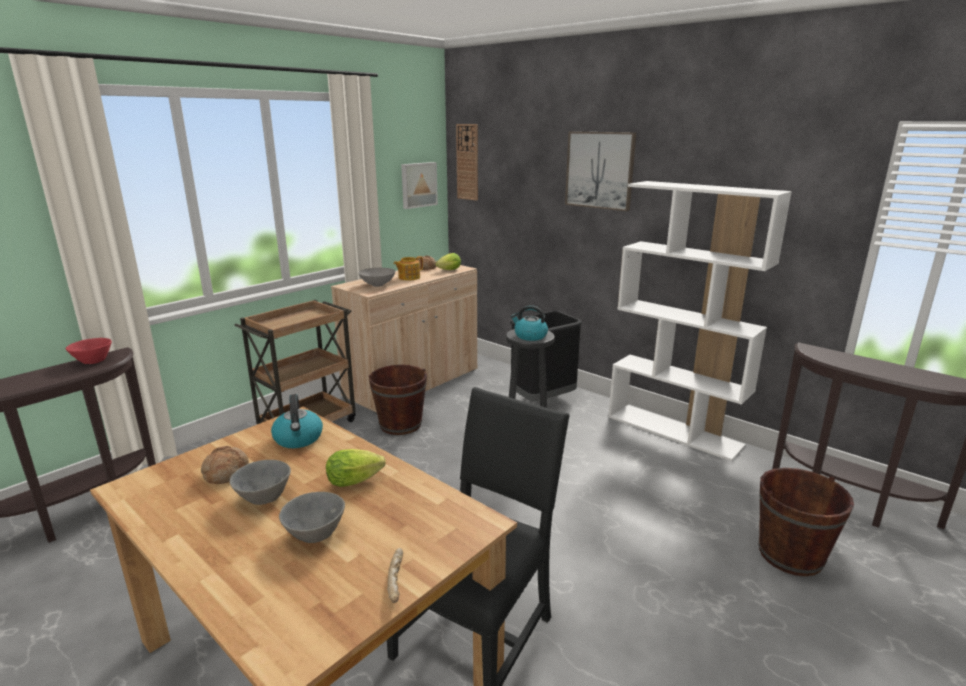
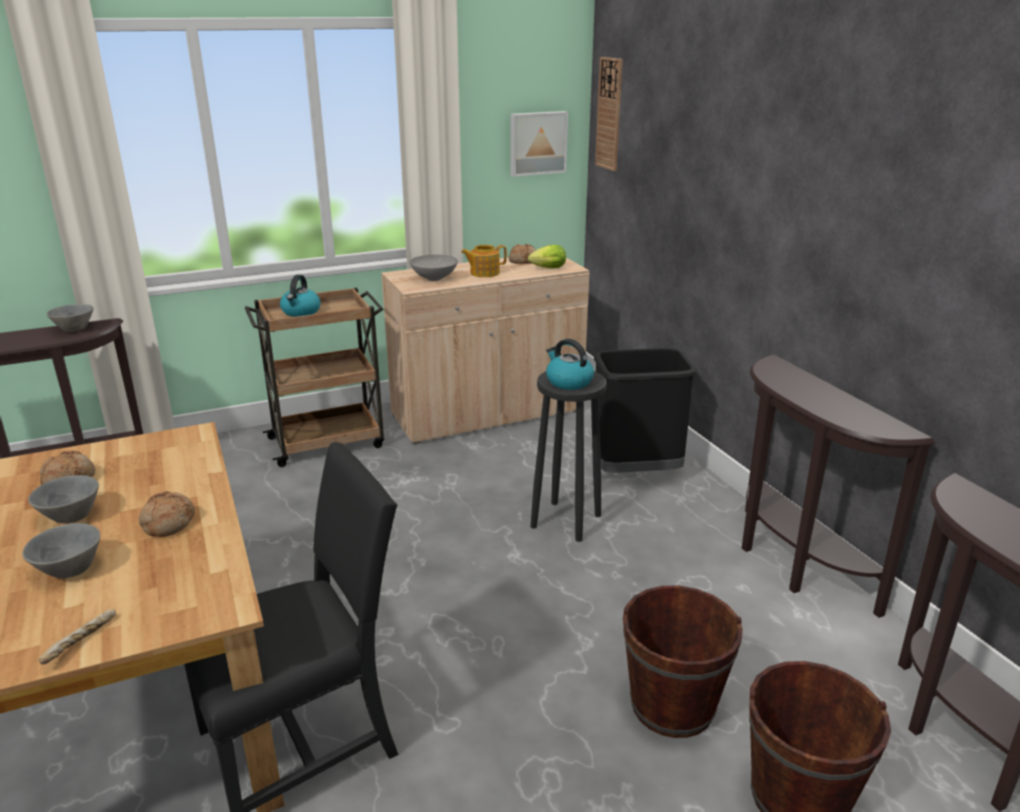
camera: 25 degrees right, 5 degrees up
red bowl [66,338,112,364] -> grey bowl [47,304,93,332]
kettle [271,394,323,448] -> kettle moved to [280,275,320,317]
lettuce [326,449,386,487] -> bread [139,491,195,537]
brown bucket [369,365,427,435] -> brown bucket moved to [623,586,743,738]
picture [565,131,636,211] -> none
white bookcase [608,181,792,461] -> brown console table [742,354,935,618]

